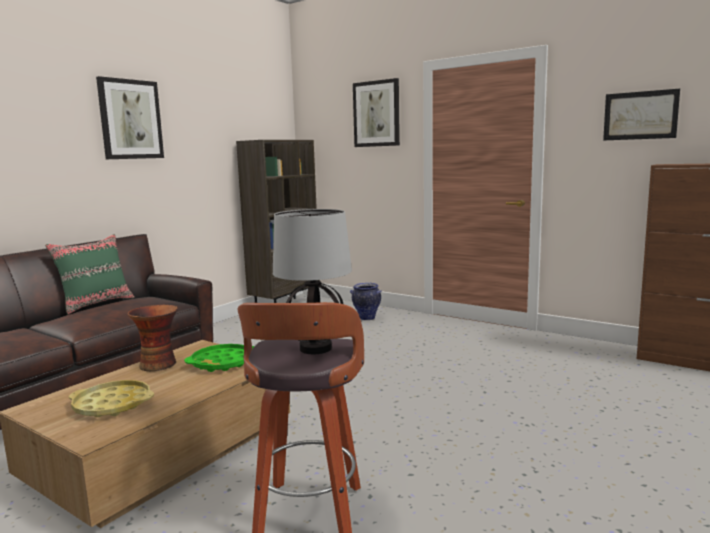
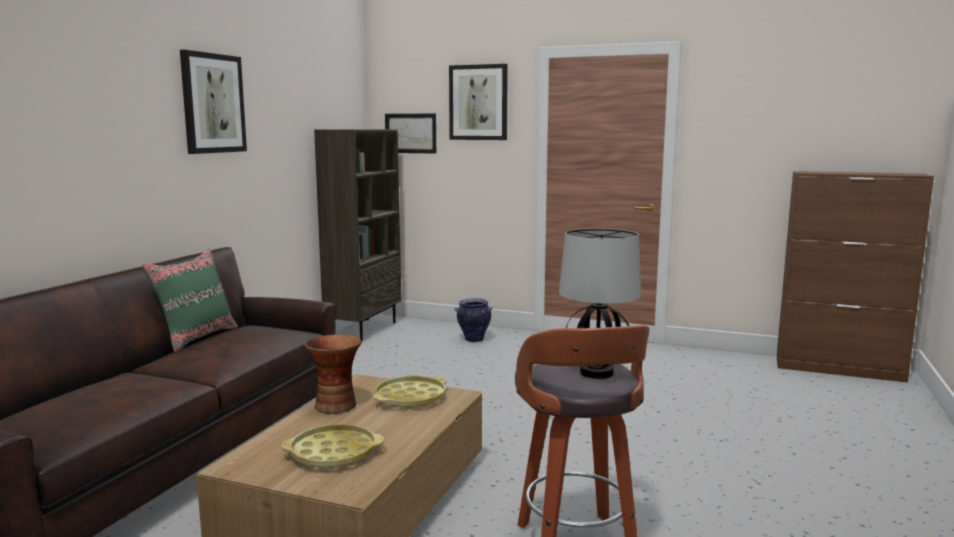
camera: 15 degrees left, 0 degrees up
green tray [184,344,254,372] -> yellow tray [373,376,446,409]
picture [603,89,680,140] -> picture moved to [385,114,436,154]

